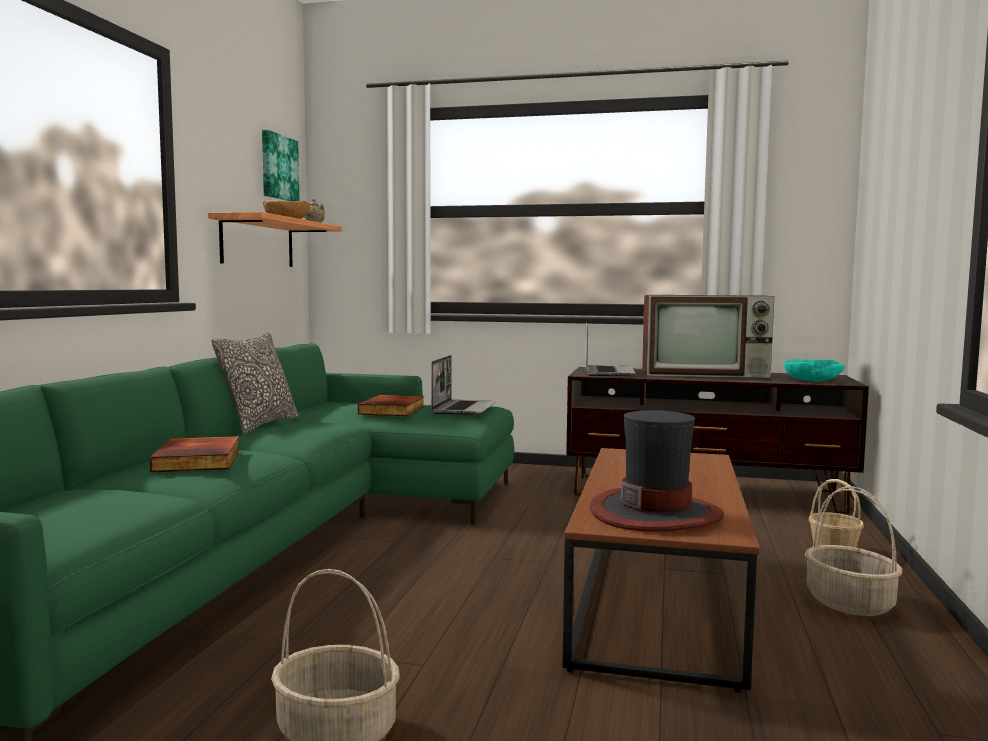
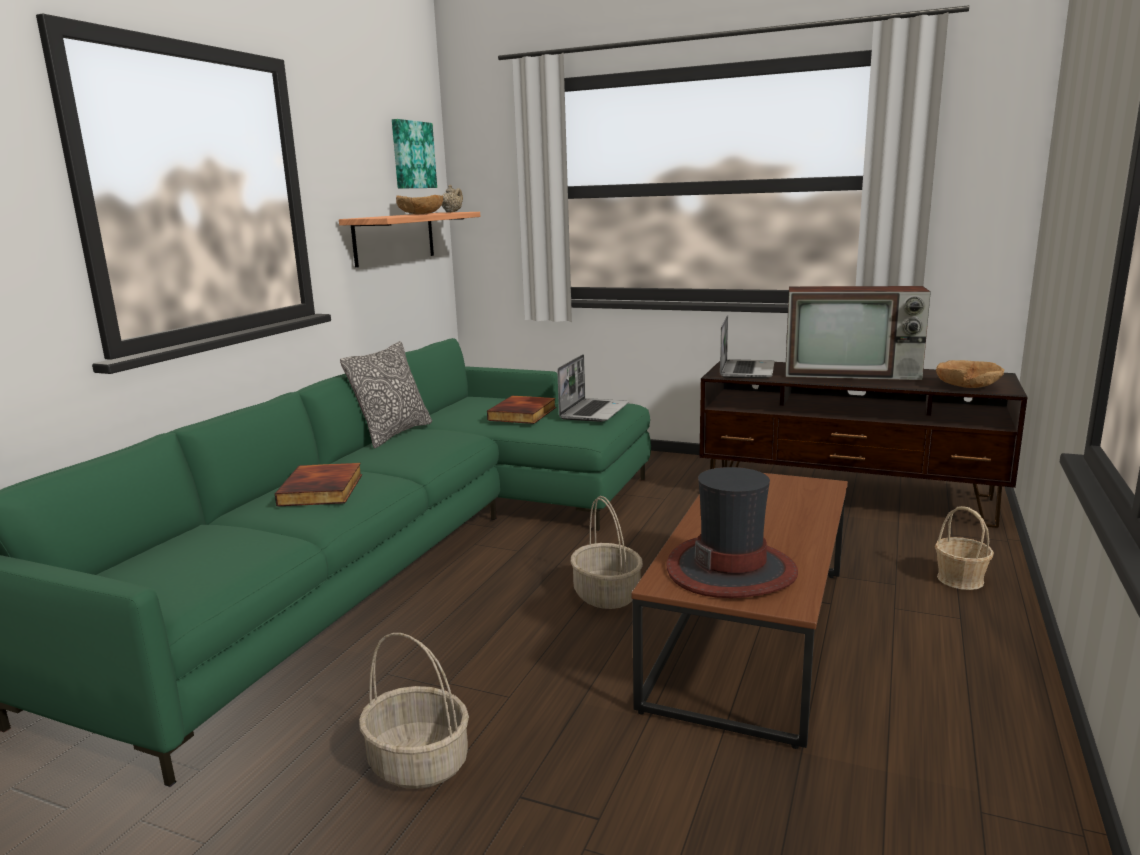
camera: 10 degrees right, 10 degrees up
turquoise bowl [784,359,845,382] -> brown bowl [936,360,1004,388]
basket [805,486,902,616] -> basket moved to [571,496,643,609]

